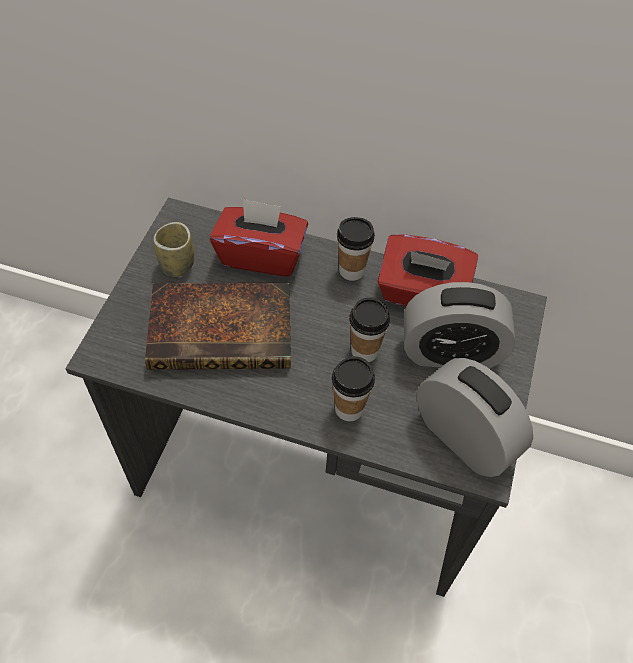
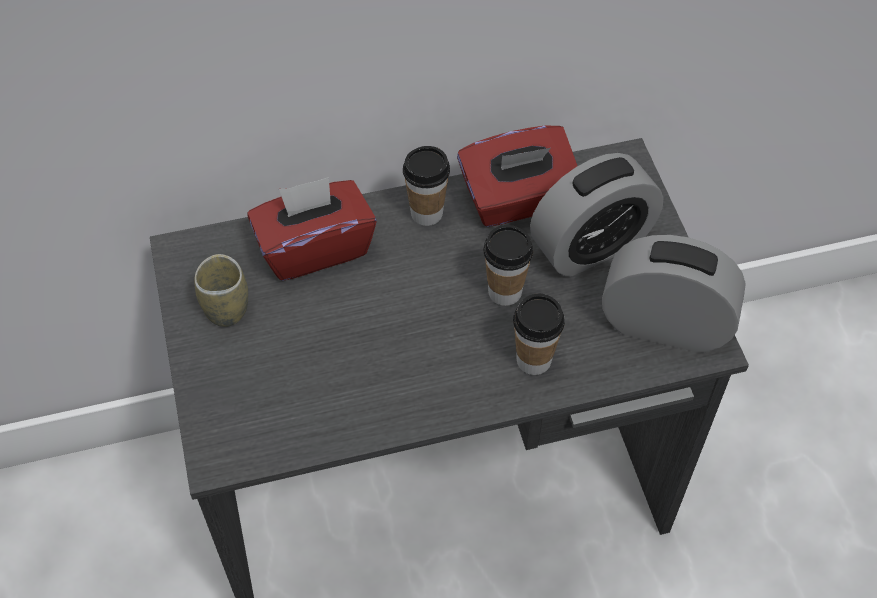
camera: 30 degrees left, 0 degrees up
book [145,283,291,370] -> none

